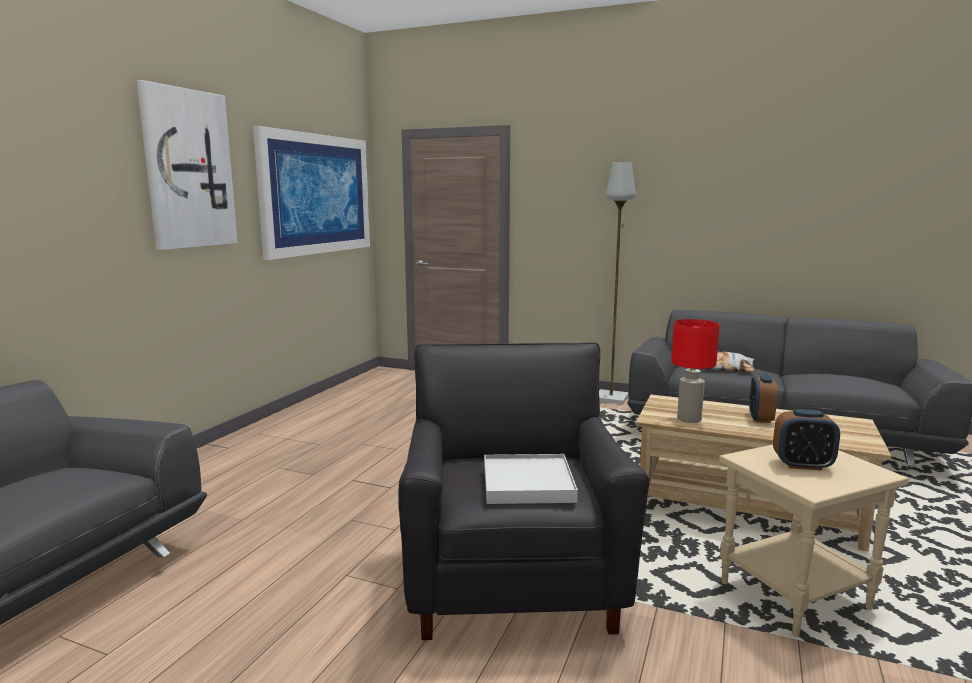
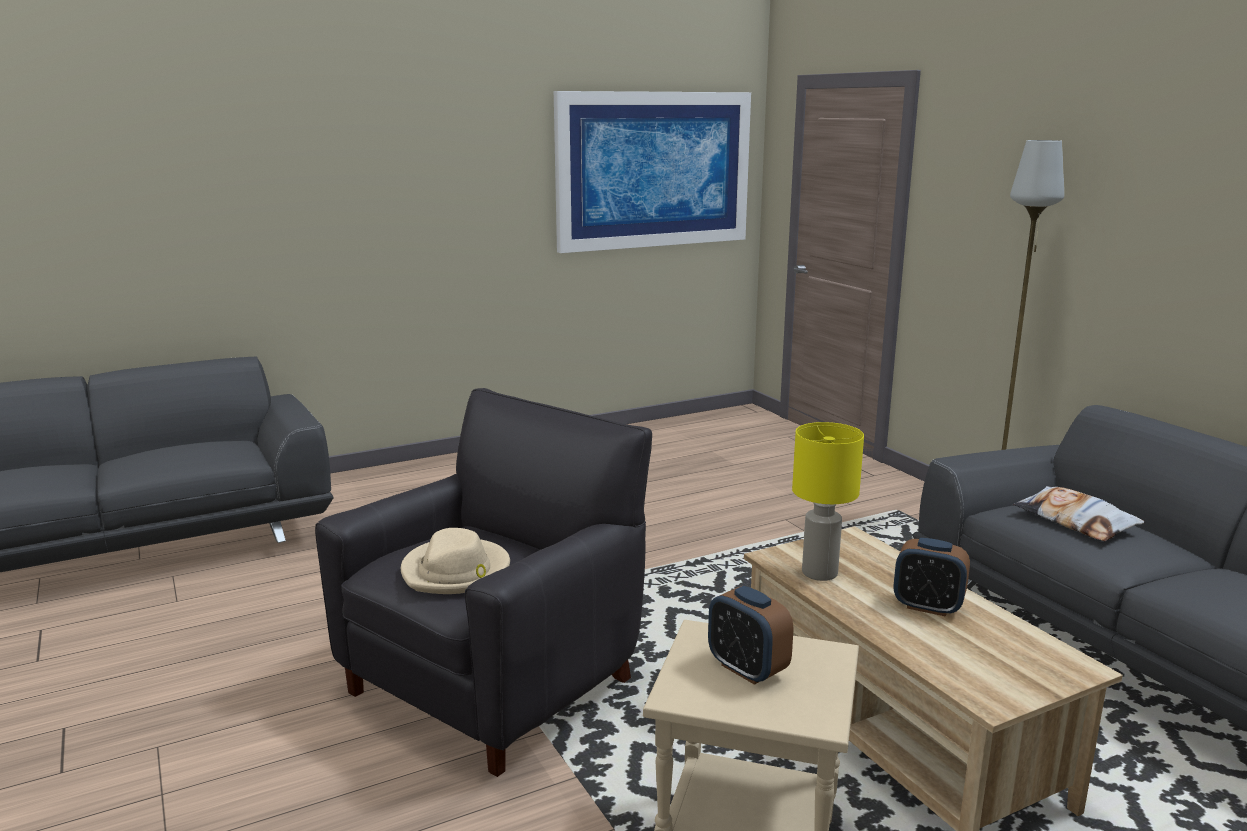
camera: 40 degrees right, 5 degrees up
picture [137,80,238,250] -> none
white tray [484,454,578,504] -> beige hat [401,528,510,594]
red table lamp [671,319,720,423] -> yellow table lamp [792,422,864,581]
alarm clock [749,375,778,423] -> alarm clock turned 120 degrees counterclockwise [894,538,970,617]

